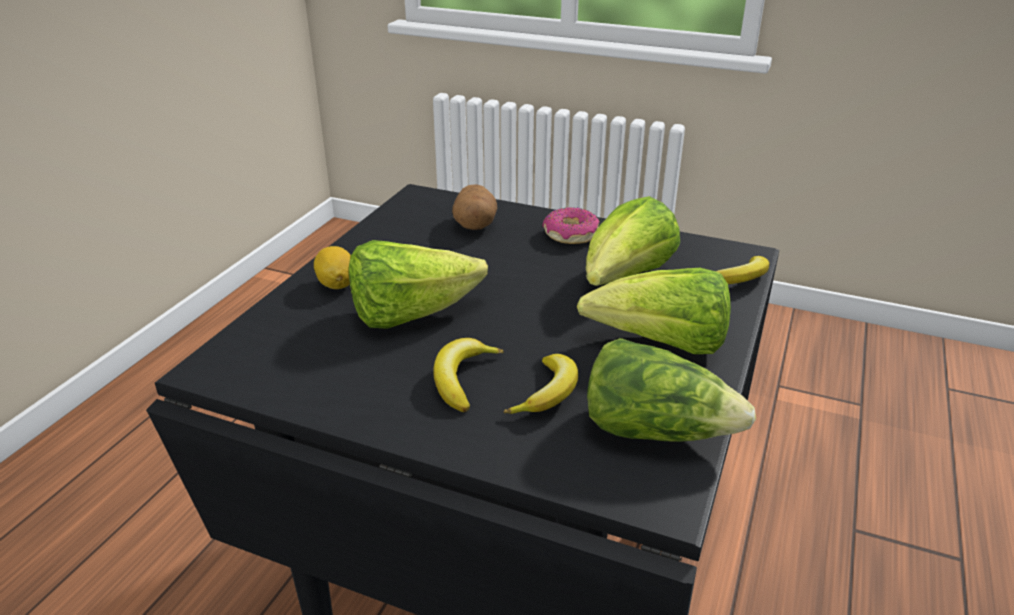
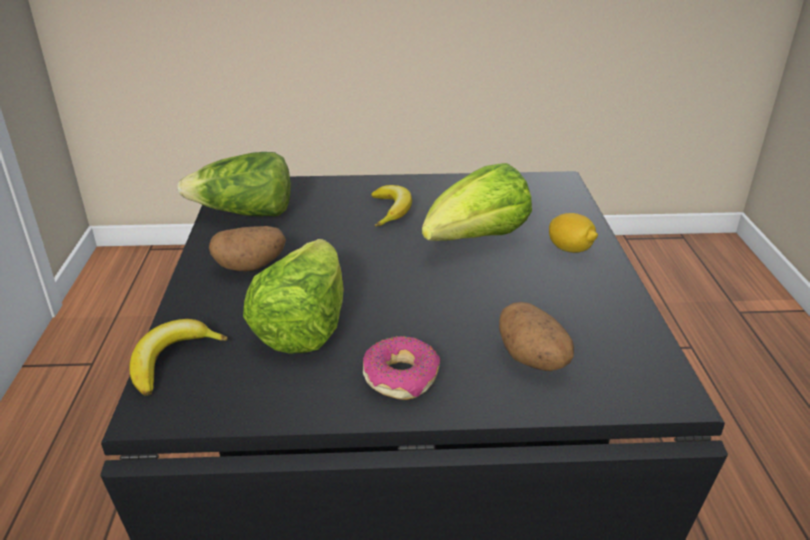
camera: 155 degrees right, 0 degrees up
banana [504,354,578,414] -> none
lettuce [577,268,731,354] -> potato [209,226,286,272]

